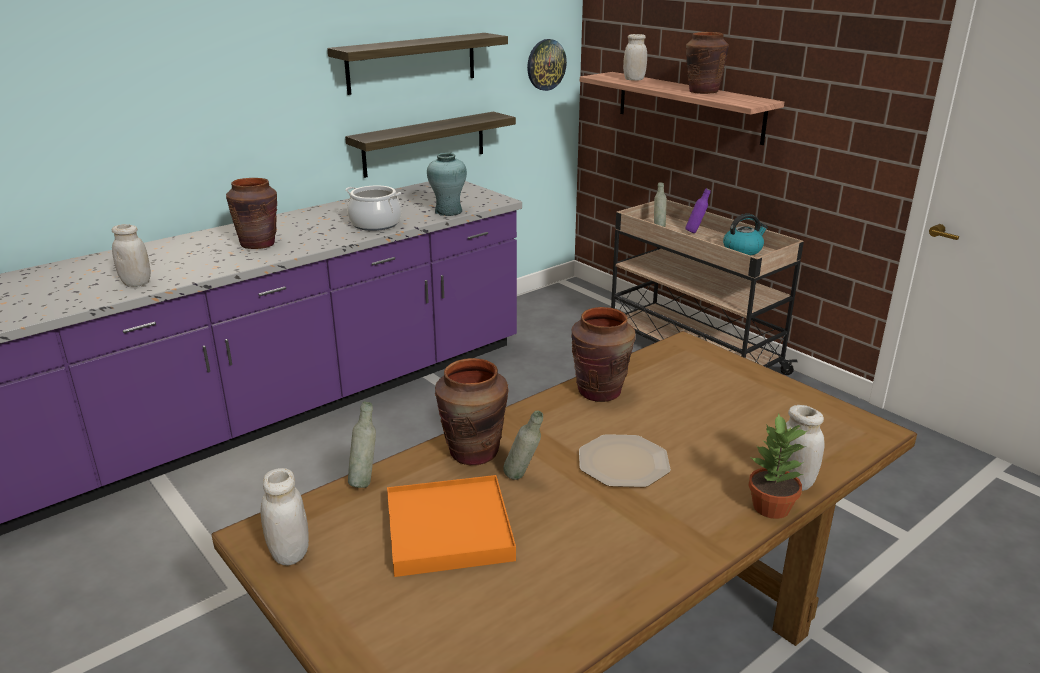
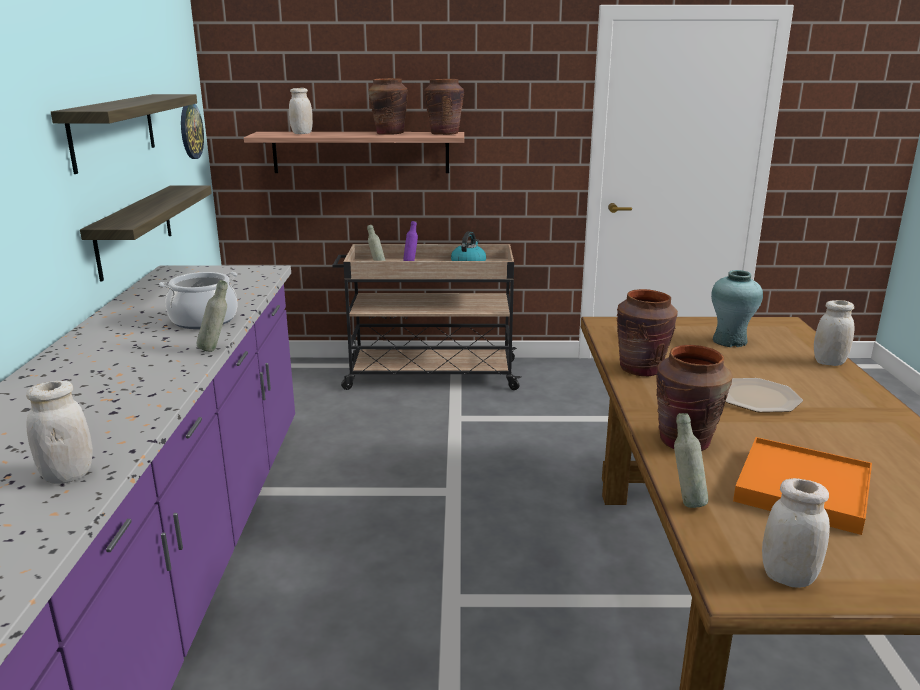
camera: 50 degrees left, 5 degrees down
brown vase [226,178,277,249] -> brown vase moved to [425,79,464,135]
turquoise vase [427,153,467,216] -> turquoise vase moved to [711,270,763,347]
grey bottle [503,410,543,480] -> grey bottle moved to [197,280,228,352]
potted plant [748,413,807,519] -> none

